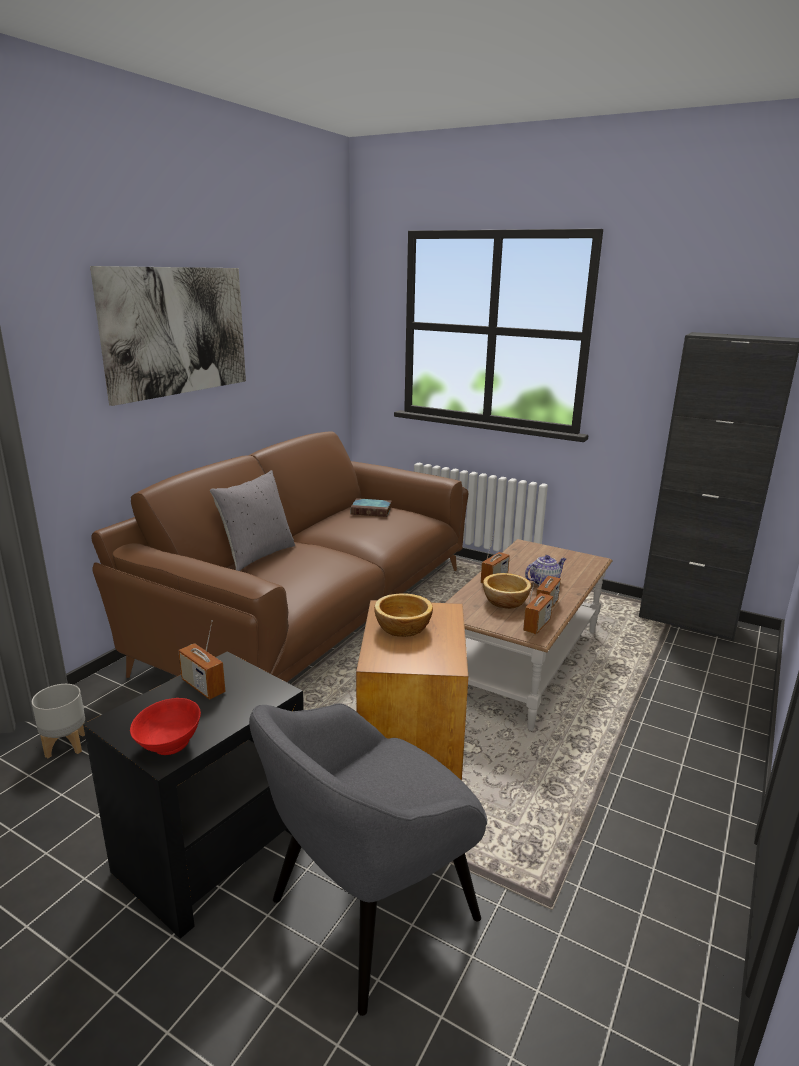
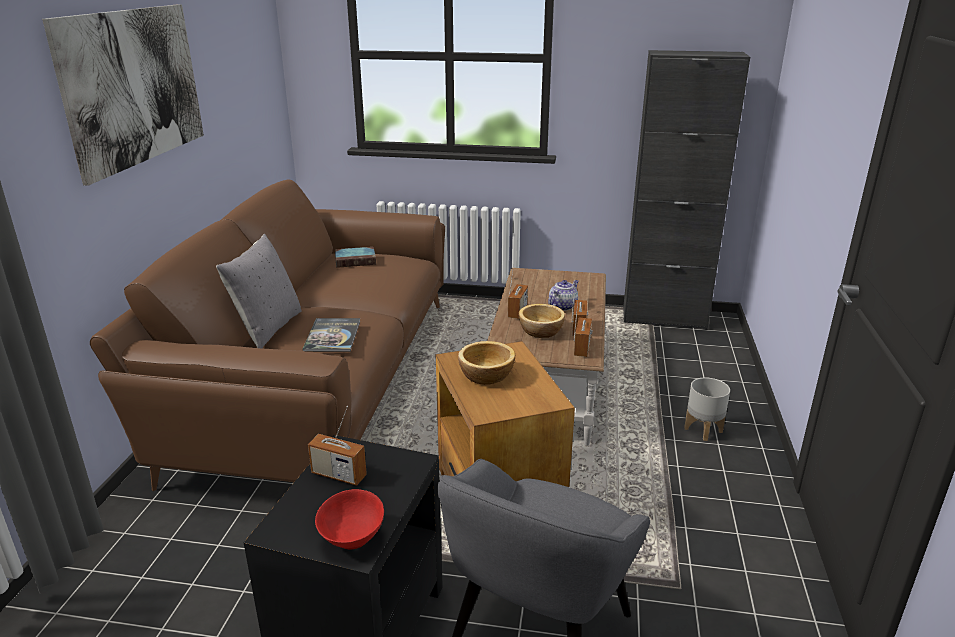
camera: 20 degrees left, 5 degrees up
grey planter [32,684,85,758] -> grey planter moved to [684,377,730,441]
none -> book [303,318,360,352]

